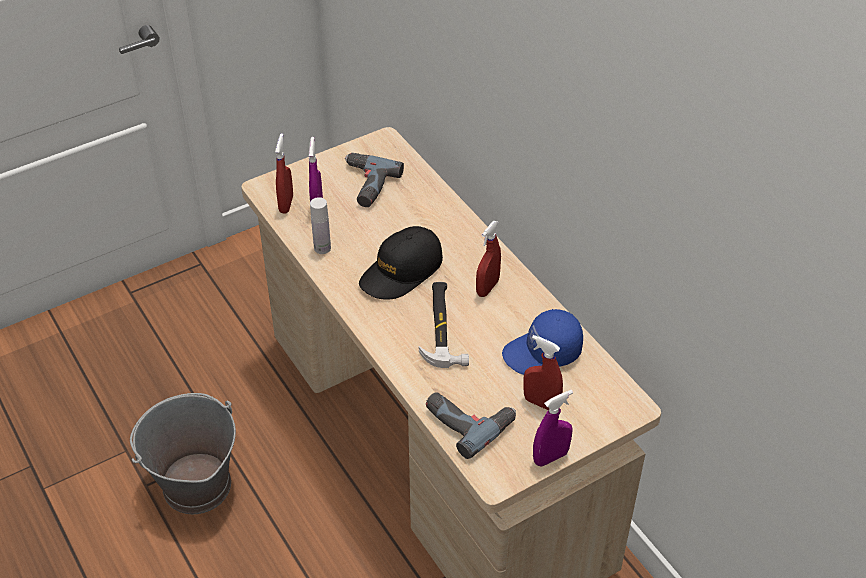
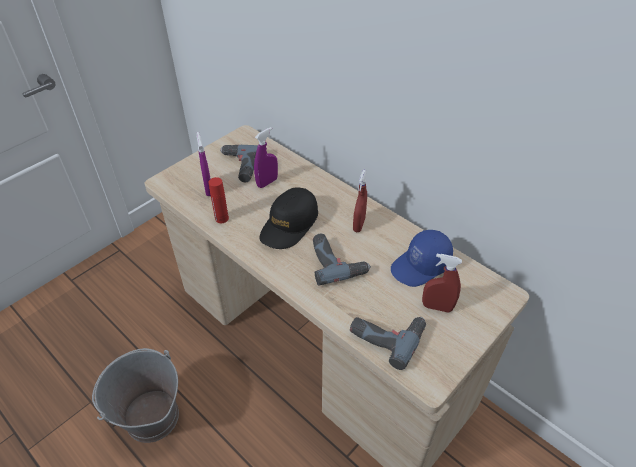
camera: 15 degrees left, 0 degrees up
red spray bottle [275,133,293,214] -> none
white bottle [310,197,331,254] -> red bottle [209,177,229,223]
hammer [419,282,469,368] -> power drill [313,234,371,286]
purple spray bottle [533,390,573,467] -> purple spray bottle moved to [254,127,278,188]

